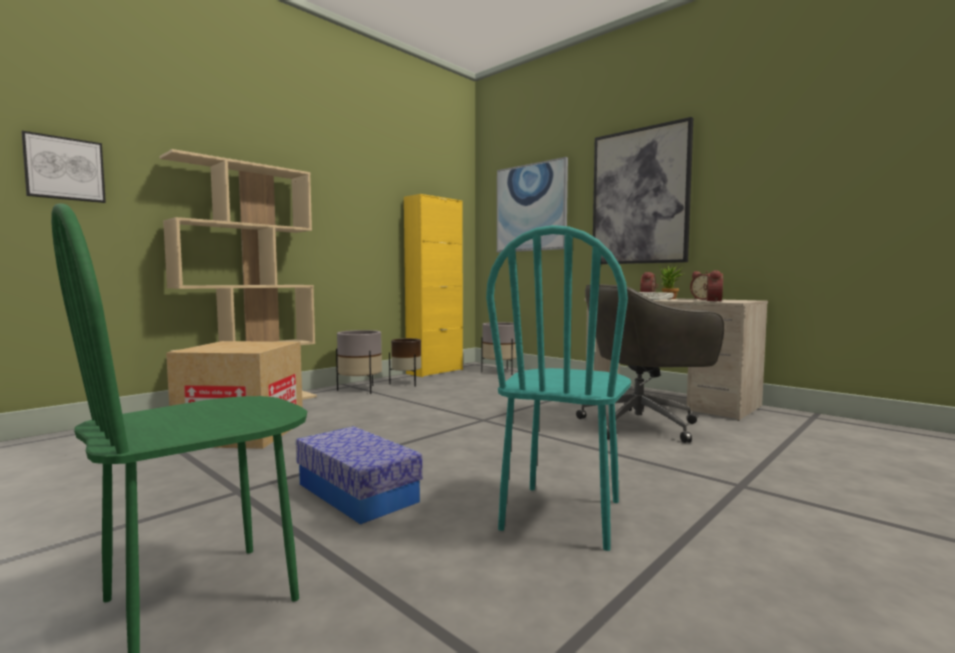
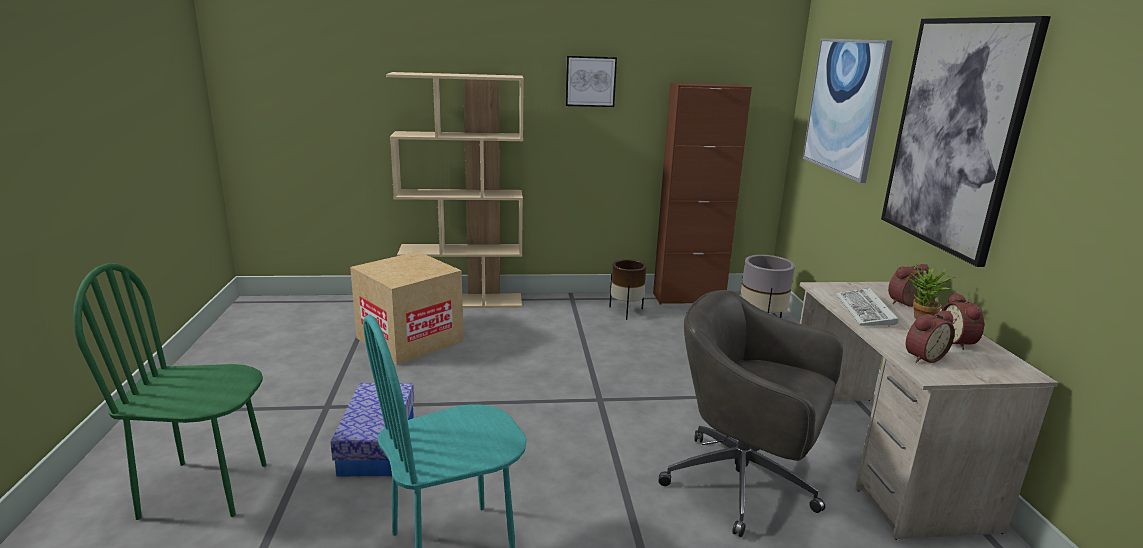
camera: 40 degrees right, 15 degrees up
picture [22,131,106,203] -> picture moved to [565,56,617,107]
grey planter [336,330,382,394] -> none
yellow cabinet [404,194,463,377] -> brown cabinet [653,82,752,305]

